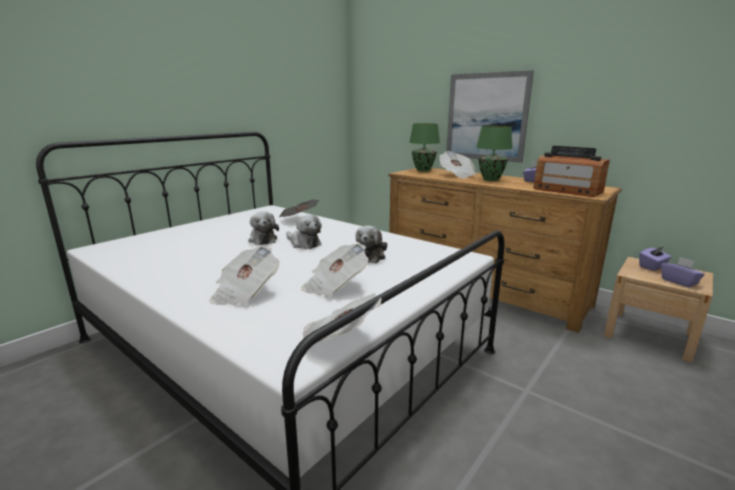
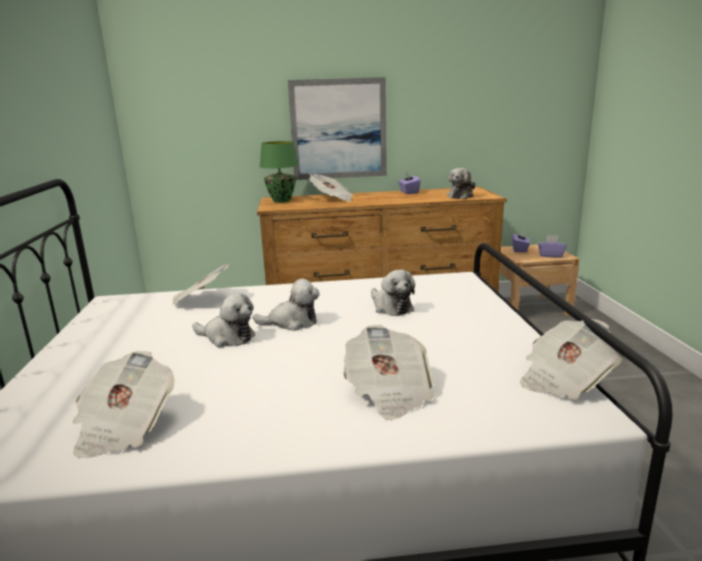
camera: 45 degrees left, 0 degrees up
newspaper [301,244,369,297] -> newspaper moved to [72,351,175,458]
green table lamp [476,126,513,181] -> none
radio [533,146,610,197] -> plush toy [447,168,476,199]

